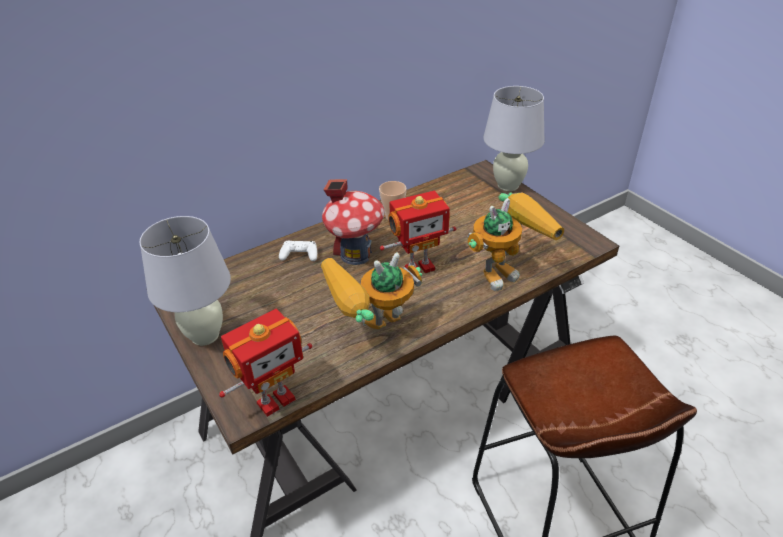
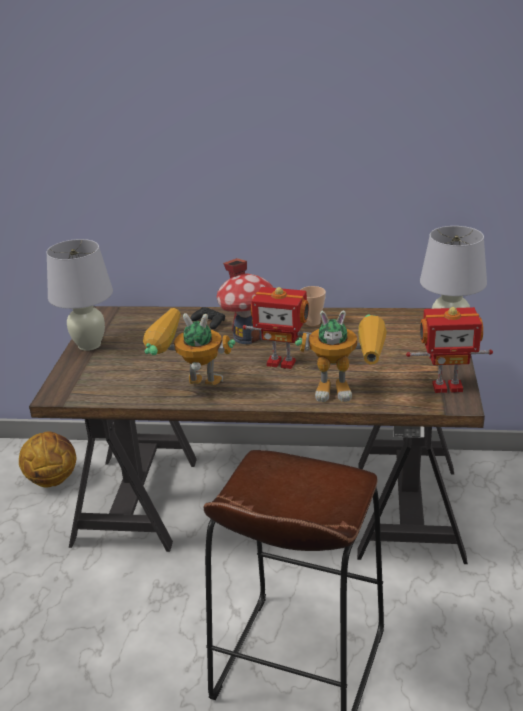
camera: 40 degrees right, 10 degrees down
toy robot [219,309,312,417] -> toy robot moved to [406,307,493,393]
white game controller [279,241,317,261] -> black game controller [190,307,225,329]
none -> basketball [19,431,76,488]

